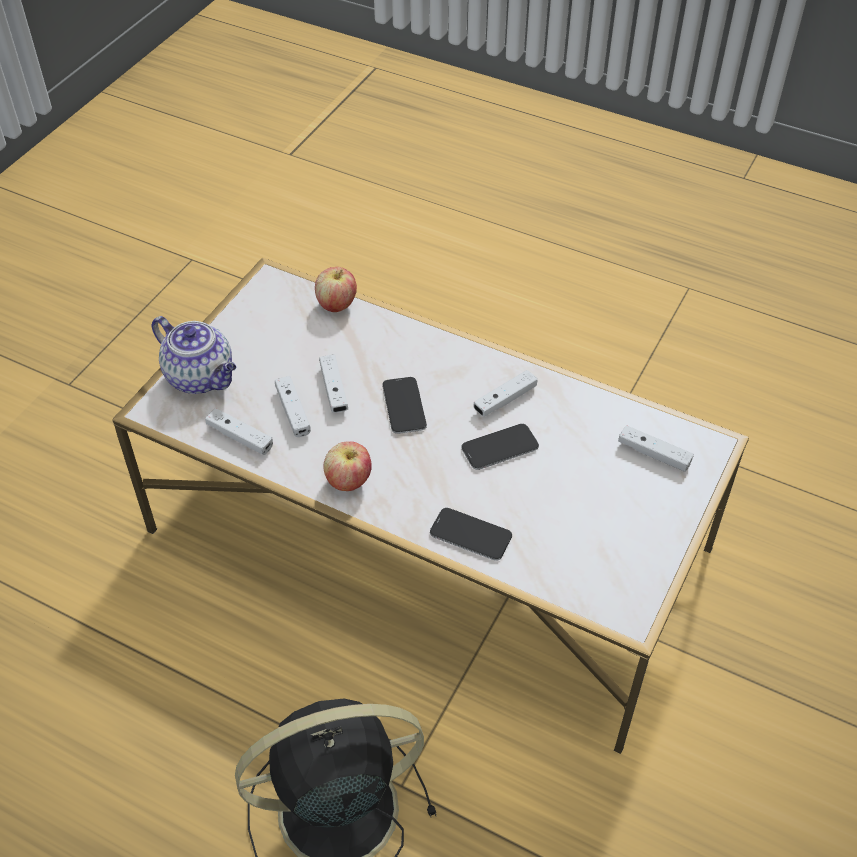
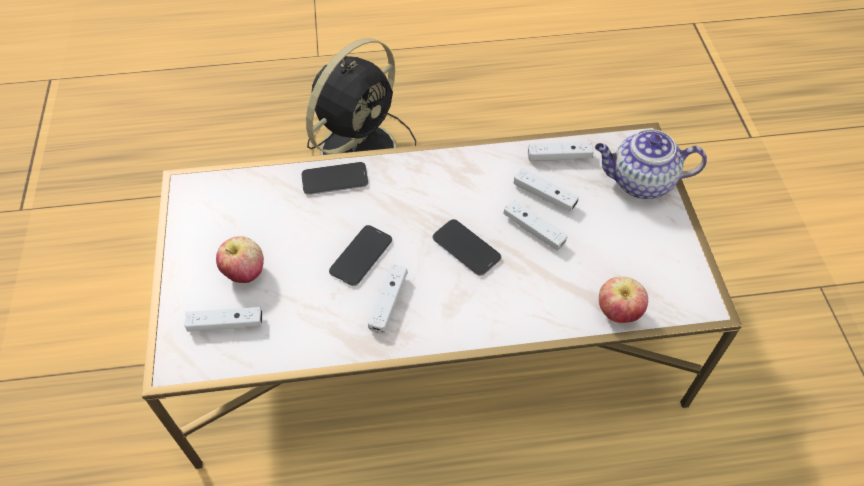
camera: 145 degrees right, 5 degrees up
apple [323,441,372,491] -> apple moved to [216,236,264,283]

